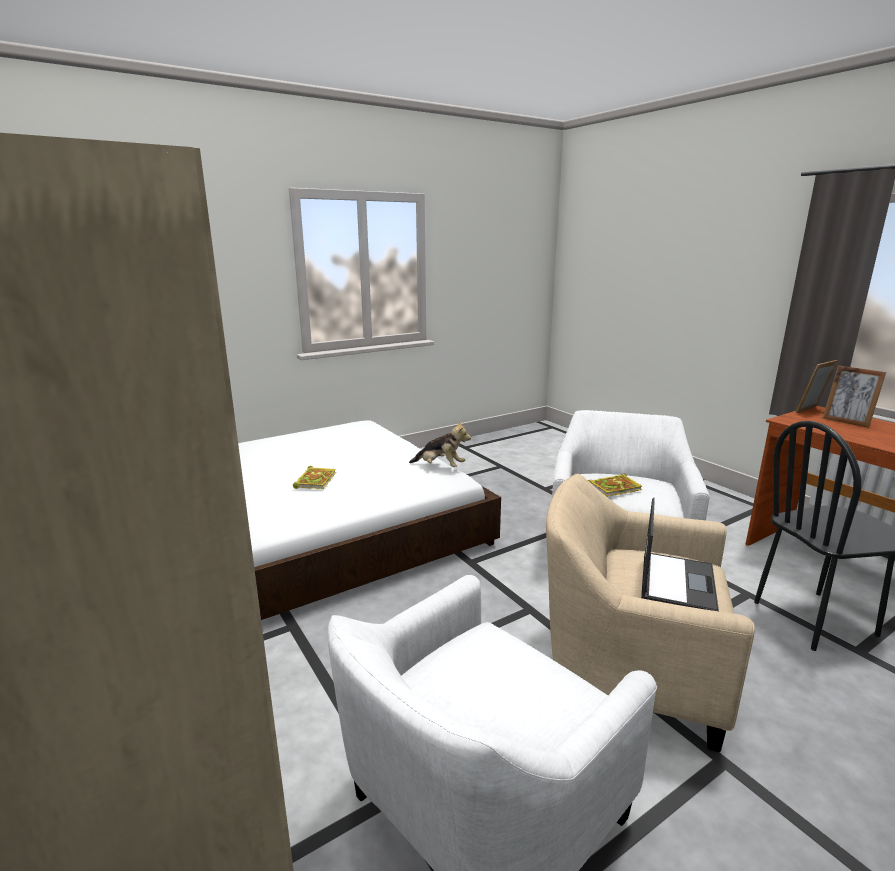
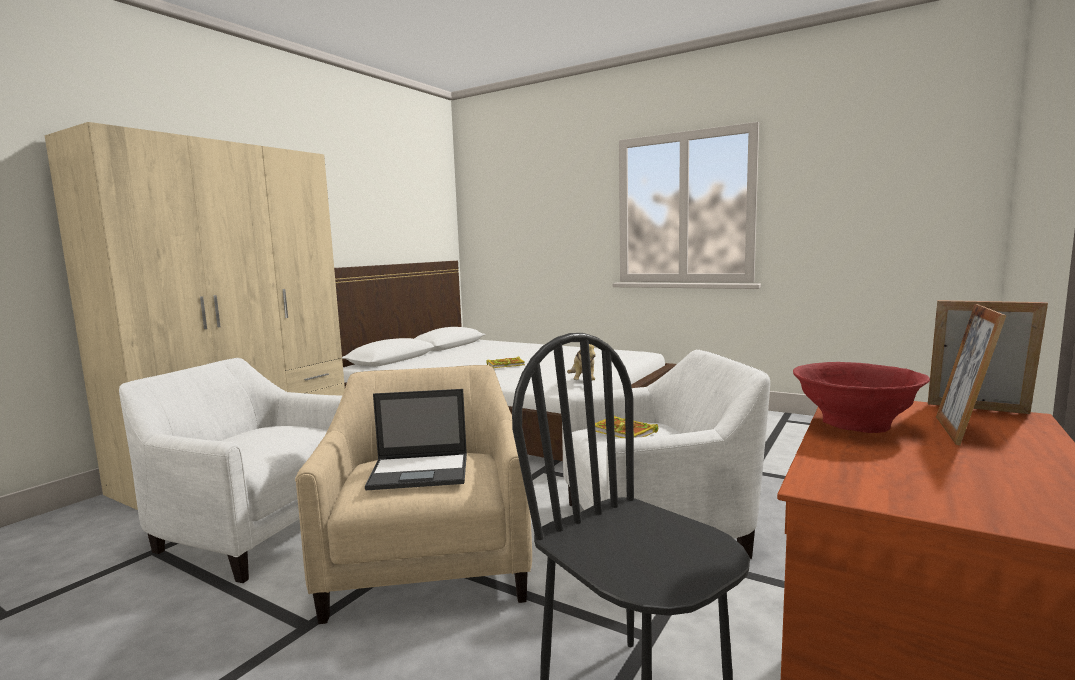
camera: 65 degrees right, 10 degrees down
none -> red bowl [793,362,930,433]

